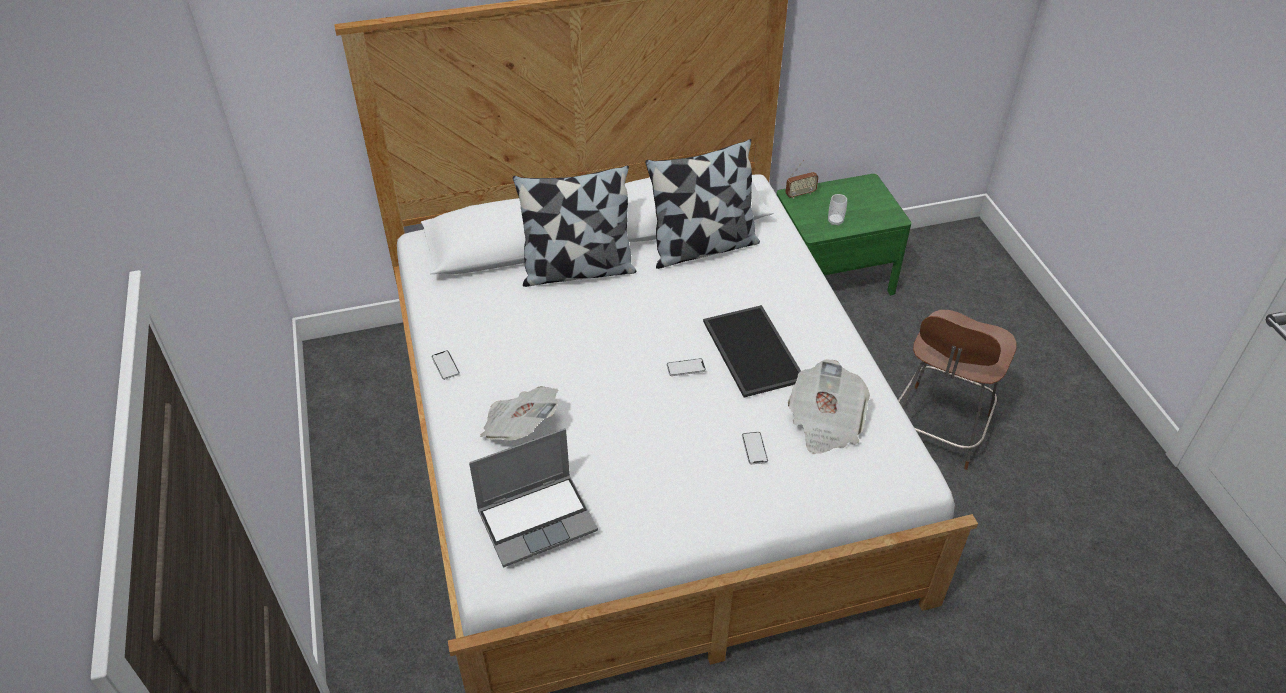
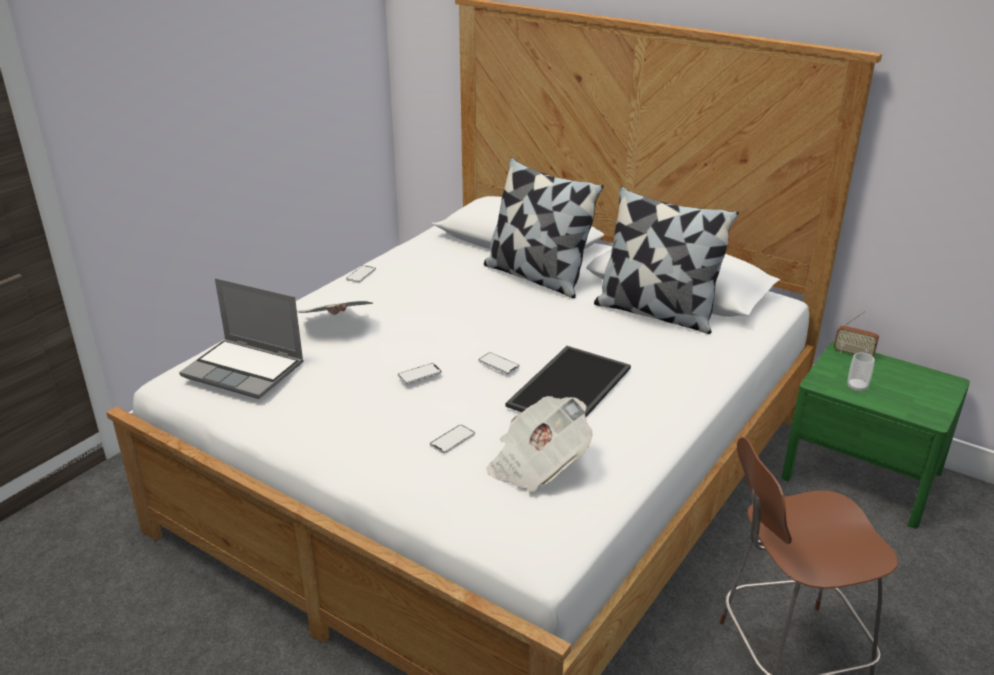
camera: 50 degrees right, 15 degrees down
none -> phone [398,363,442,384]

